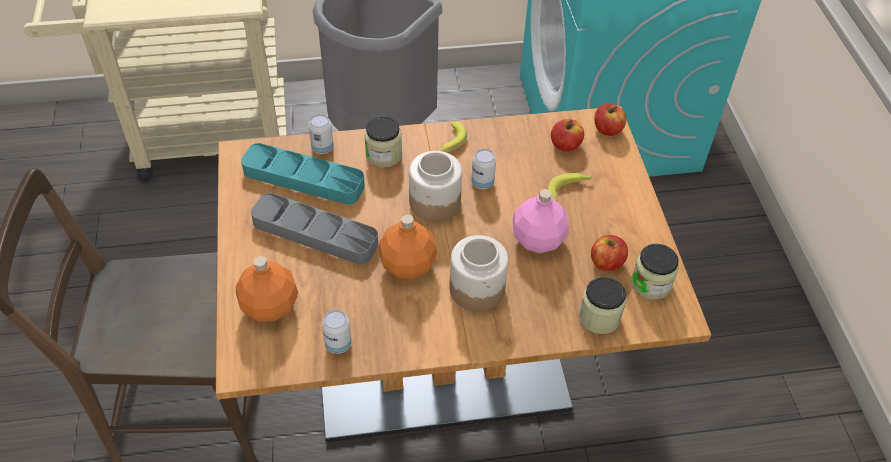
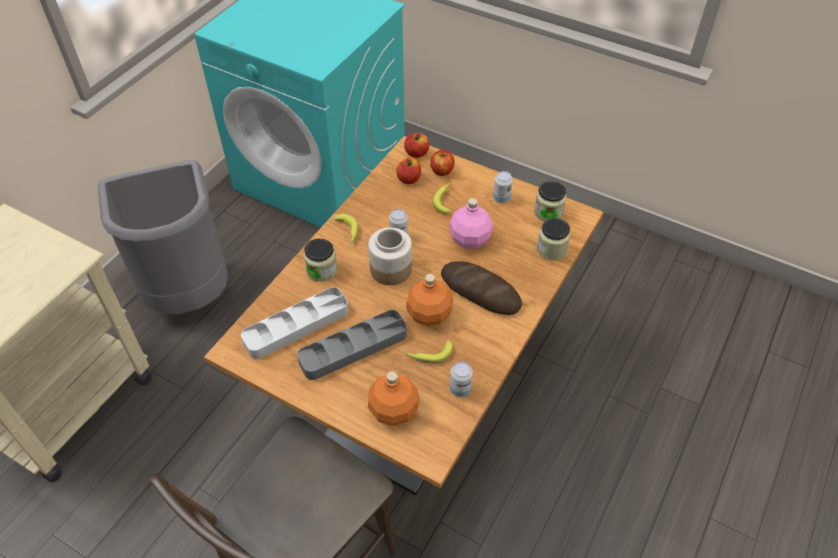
camera: 50 degrees left, 0 degrees up
turquoise tray [241,143,365,205] -> grey tray [241,287,348,359]
can [308,114,334,154] -> can moved to [493,171,513,203]
jar [449,235,508,312] -> bread [441,261,522,315]
apple [591,235,628,271] -> apple moved to [430,150,454,176]
none -> banana [405,340,453,364]

